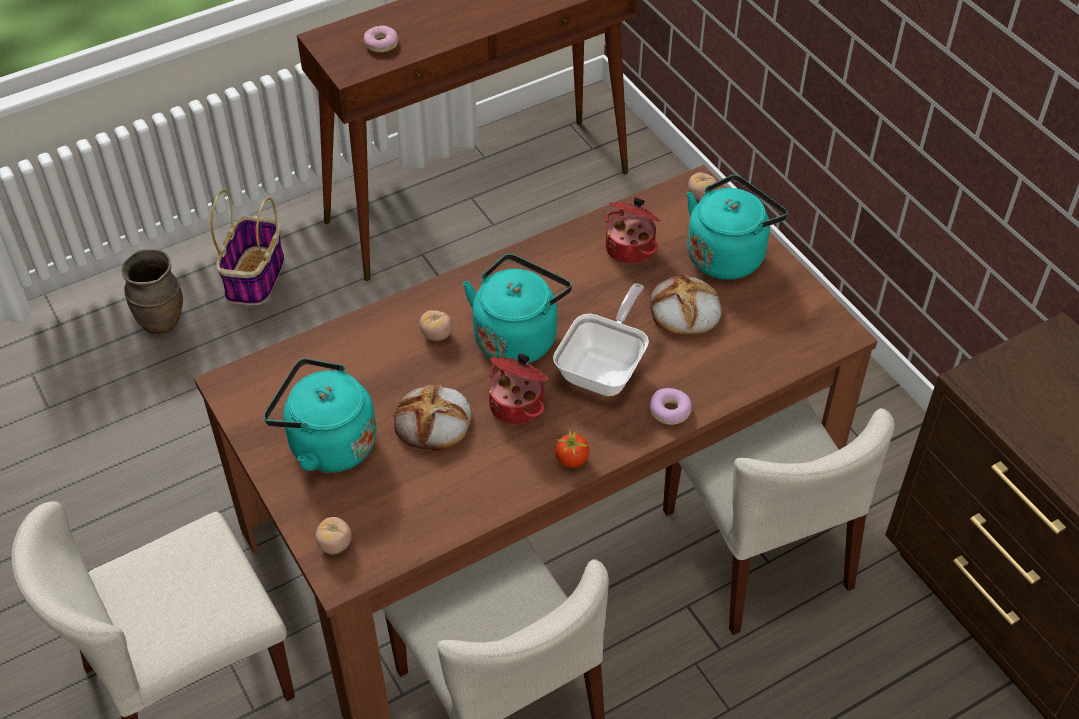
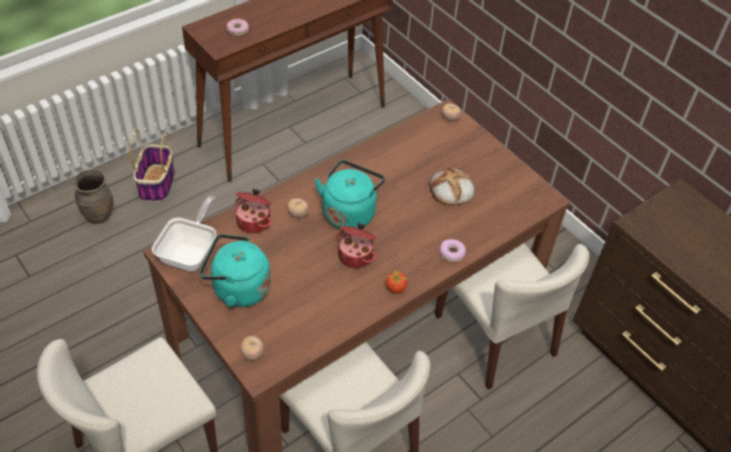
camera: 10 degrees left, 0 degrees up
bread [394,385,472,451] -> none
frying pan [553,283,649,396] -> frying pan moved to [152,196,216,272]
cooking pot [605,197,661,264] -> cooking pot moved to [235,189,272,234]
turquoise kettle [687,175,788,280] -> none

